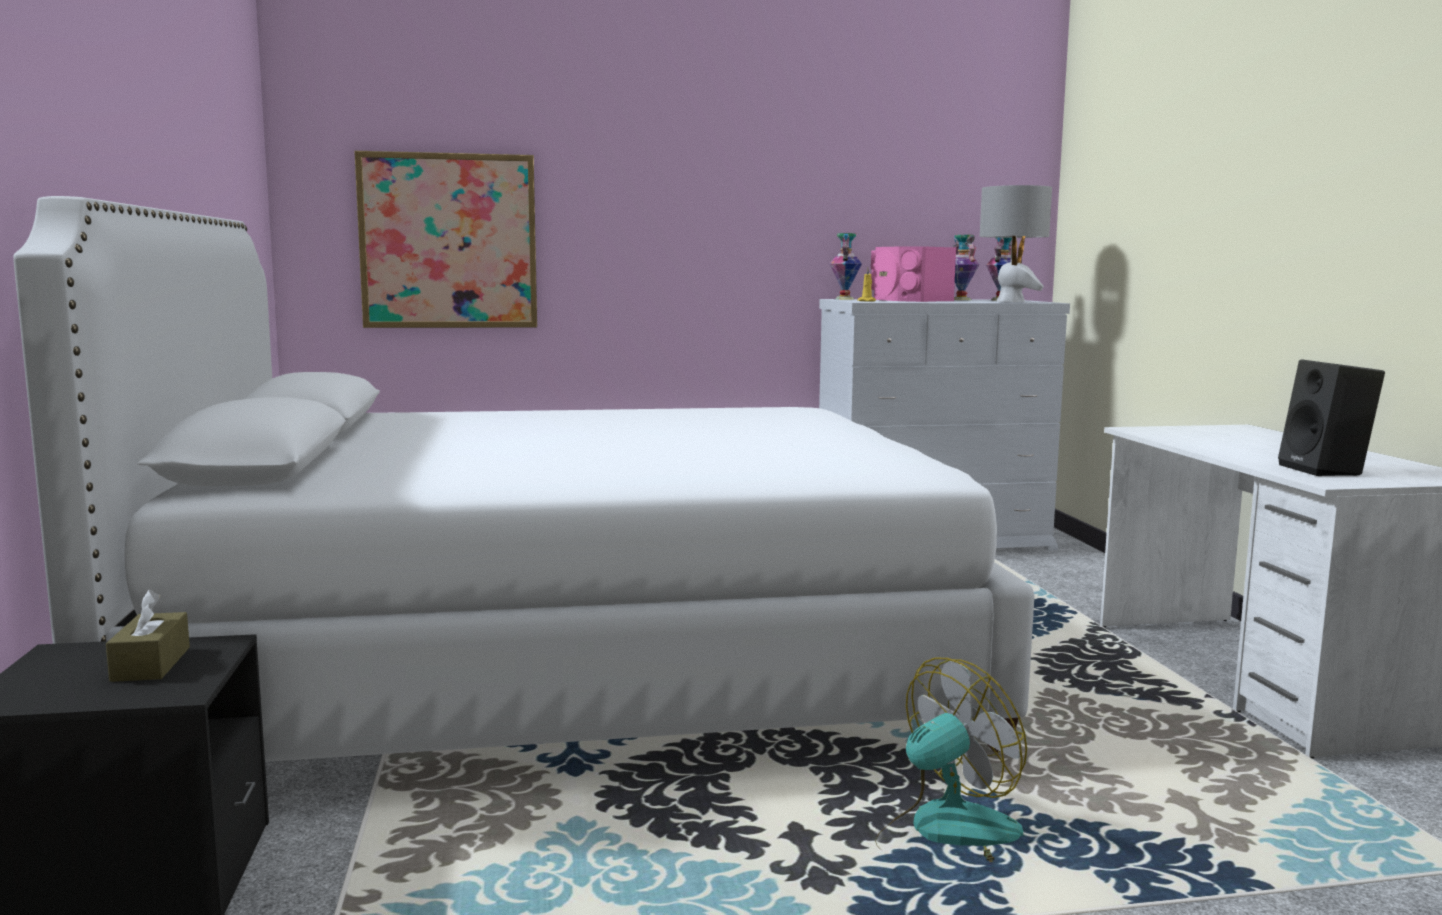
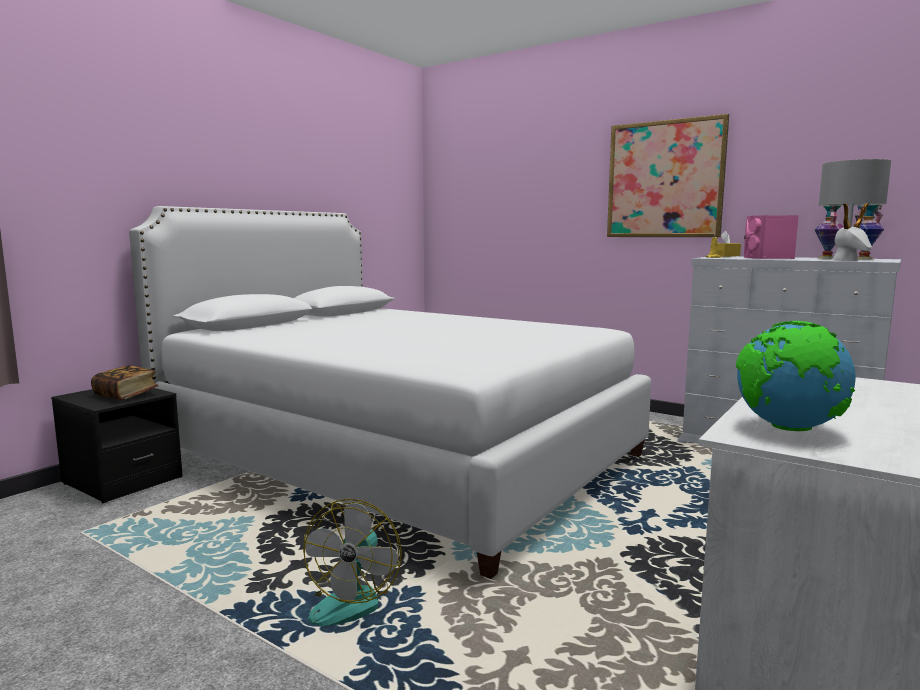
camera: 45 degrees right, 0 degrees up
brown tissue box [106,590,190,682] -> book [91,365,159,400]
picture [354,151,537,328] -> picture moved to [607,114,729,237]
vase [830,233,862,300] -> yellow tissue box [710,231,741,257]
fan [875,657,1027,862] -> fan turned 90 degrees clockwise [303,499,402,626]
black speaker [1278,360,1385,476] -> globe [736,321,856,431]

